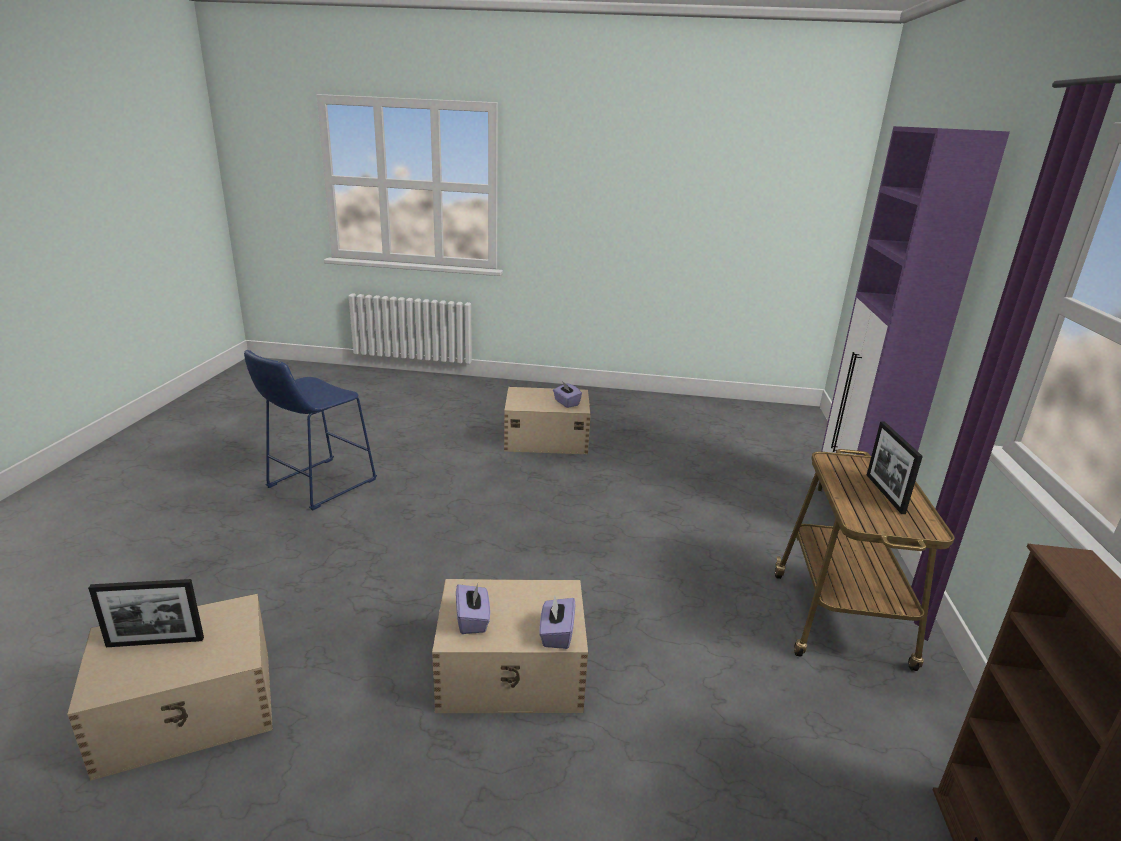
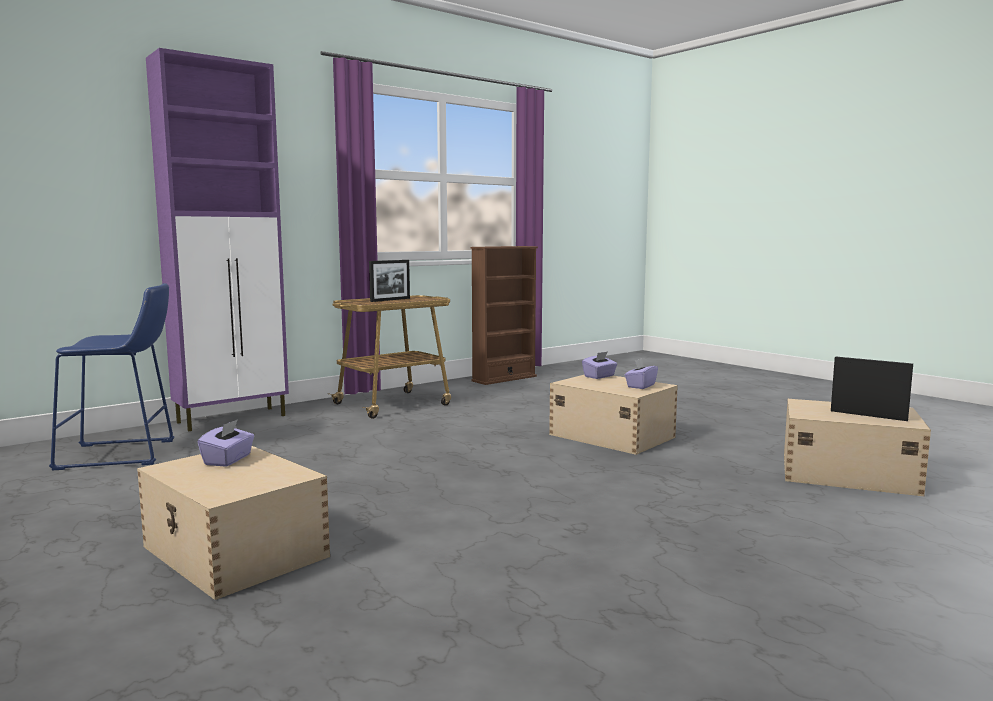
camera: 135 degrees left, 15 degrees down
blue stool [244,350,377,511] -> blue stool moved to [49,283,175,470]

